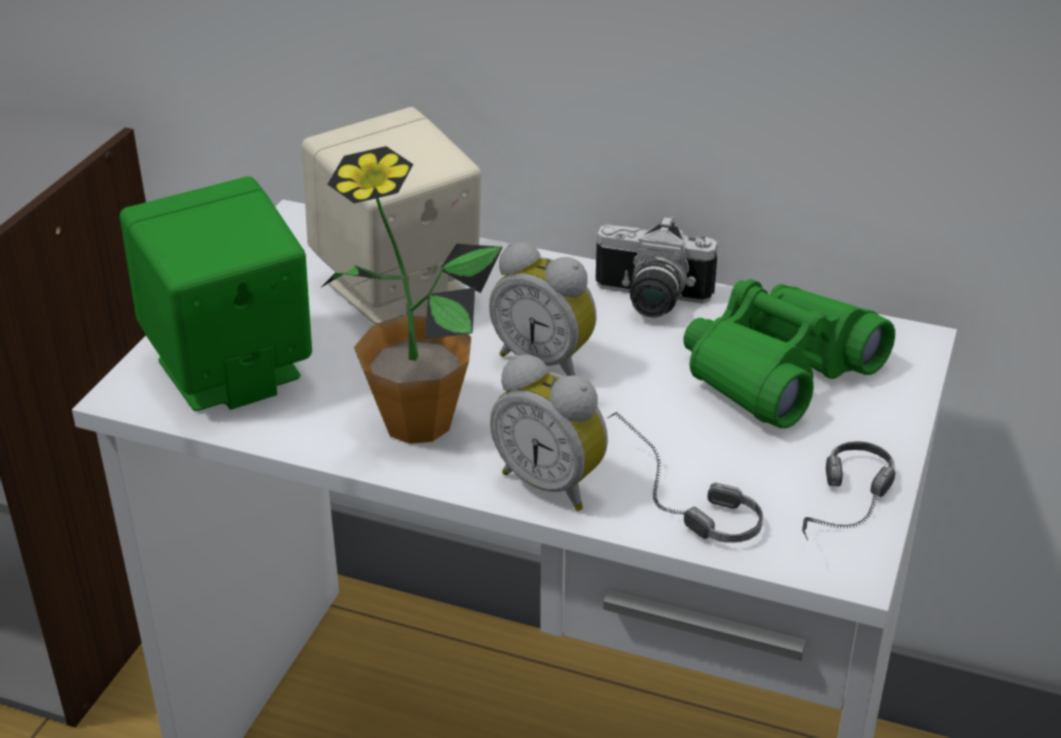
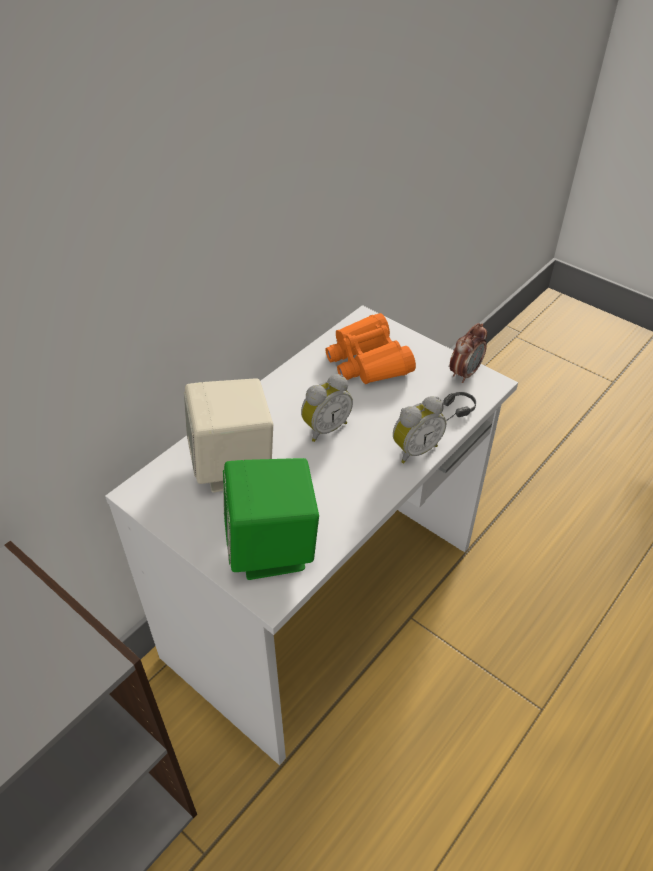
camera: 70 degrees left, 10 degrees up
potted plant [322,146,503,444] -> none
camera [596,215,717,318] -> none
green binoculars [683,279,895,428] -> orange binoculars [325,313,416,384]
headphones [802,441,895,540] -> alarm clock [449,323,487,383]

